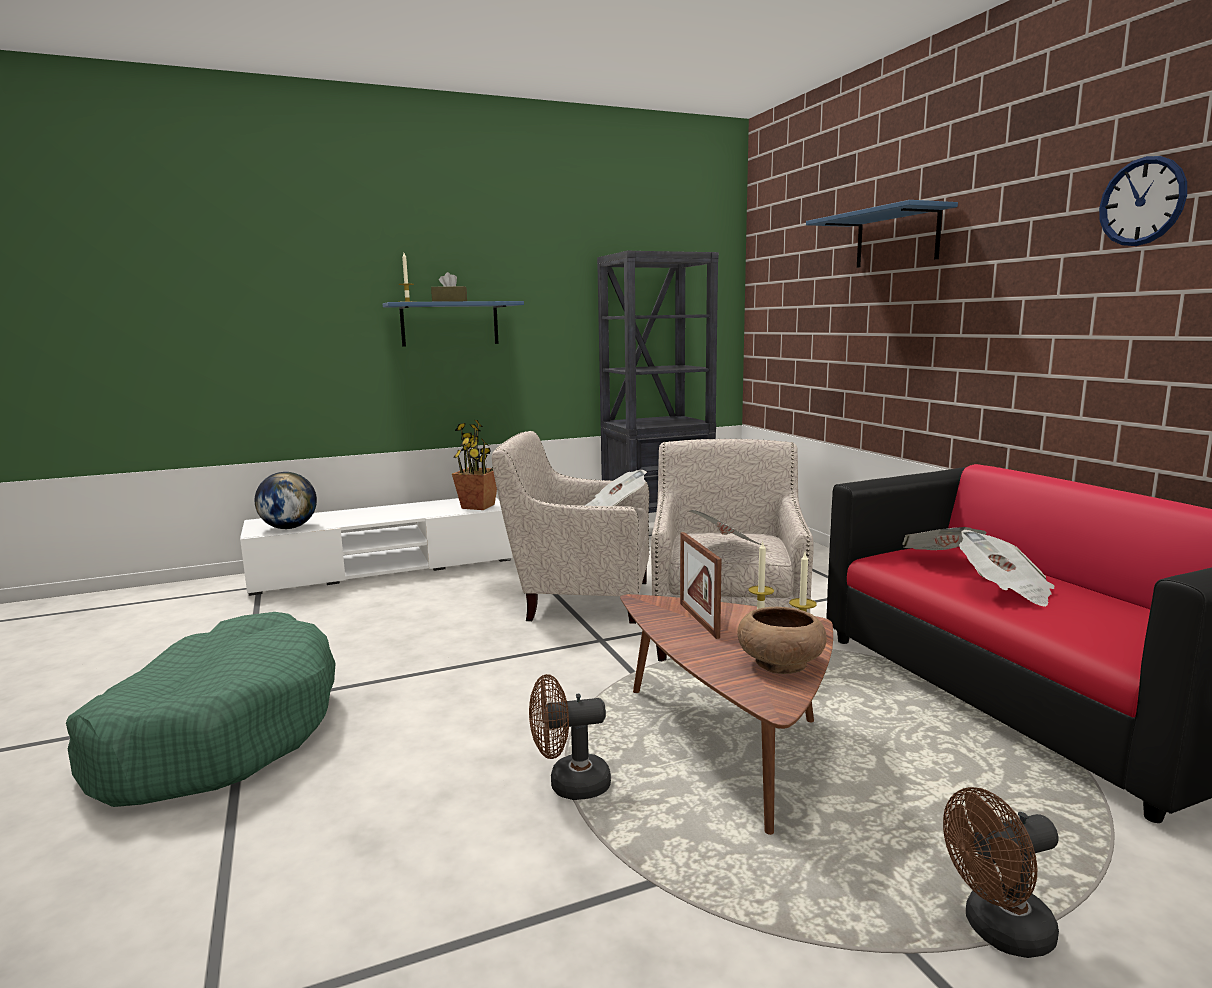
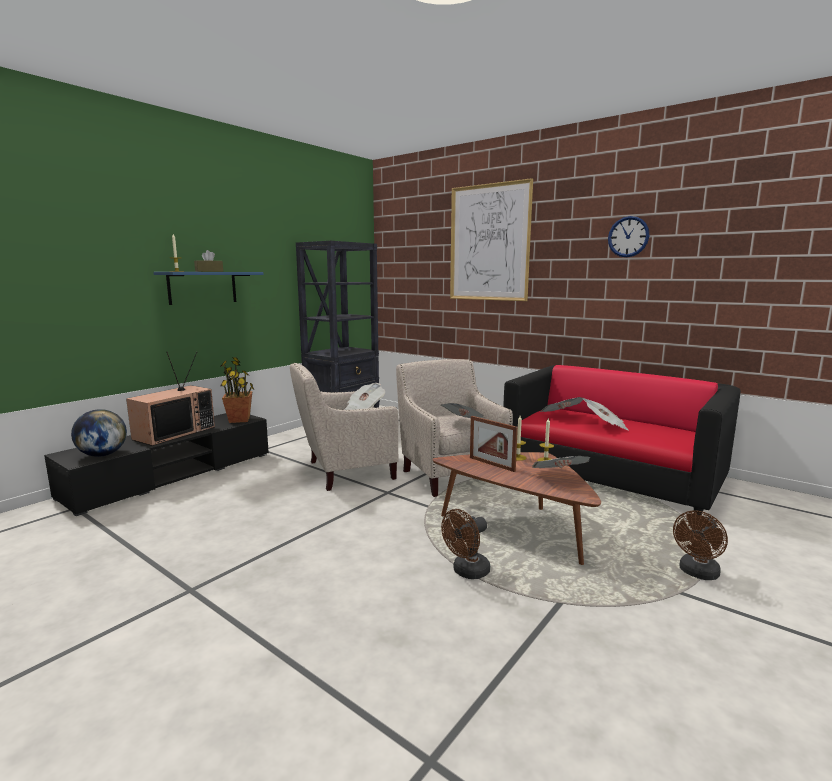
camera: 30 degrees left, 0 degrees up
green dog bed [66,612,336,807] -> none
white tv stand [240,498,513,596] -> black tv stand [44,413,269,516]
brown bowl [737,607,827,674] -> newspaper [532,456,590,468]
blue shelf [806,200,958,268] -> picture [450,178,533,301]
none -> television [126,352,215,446]

